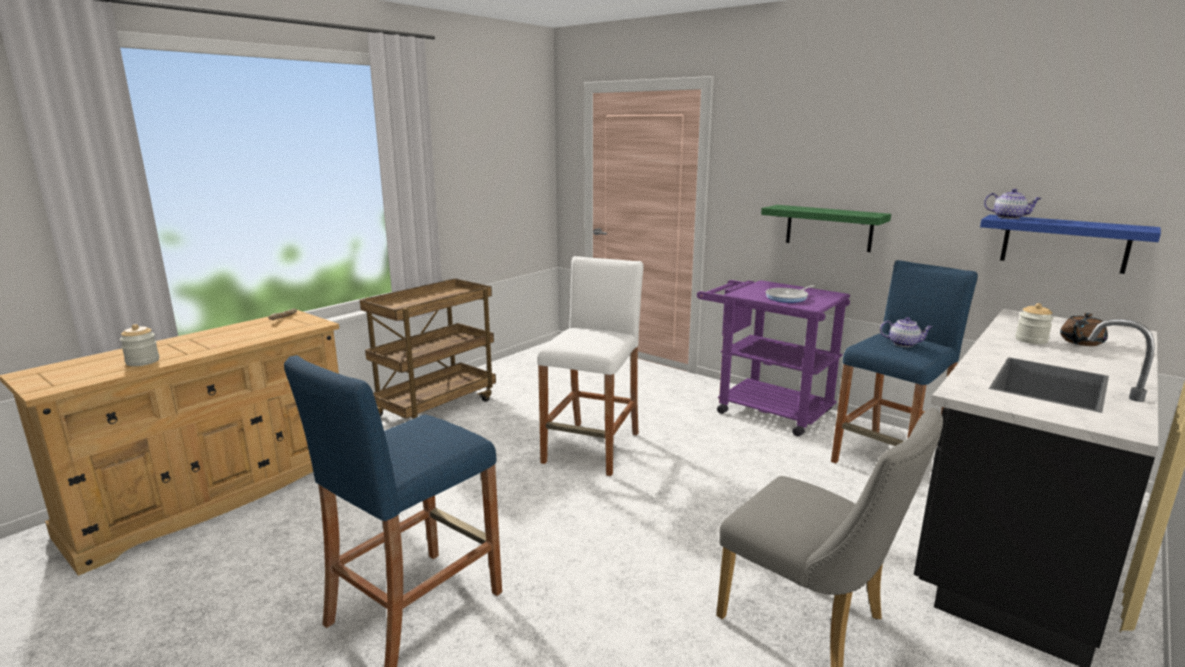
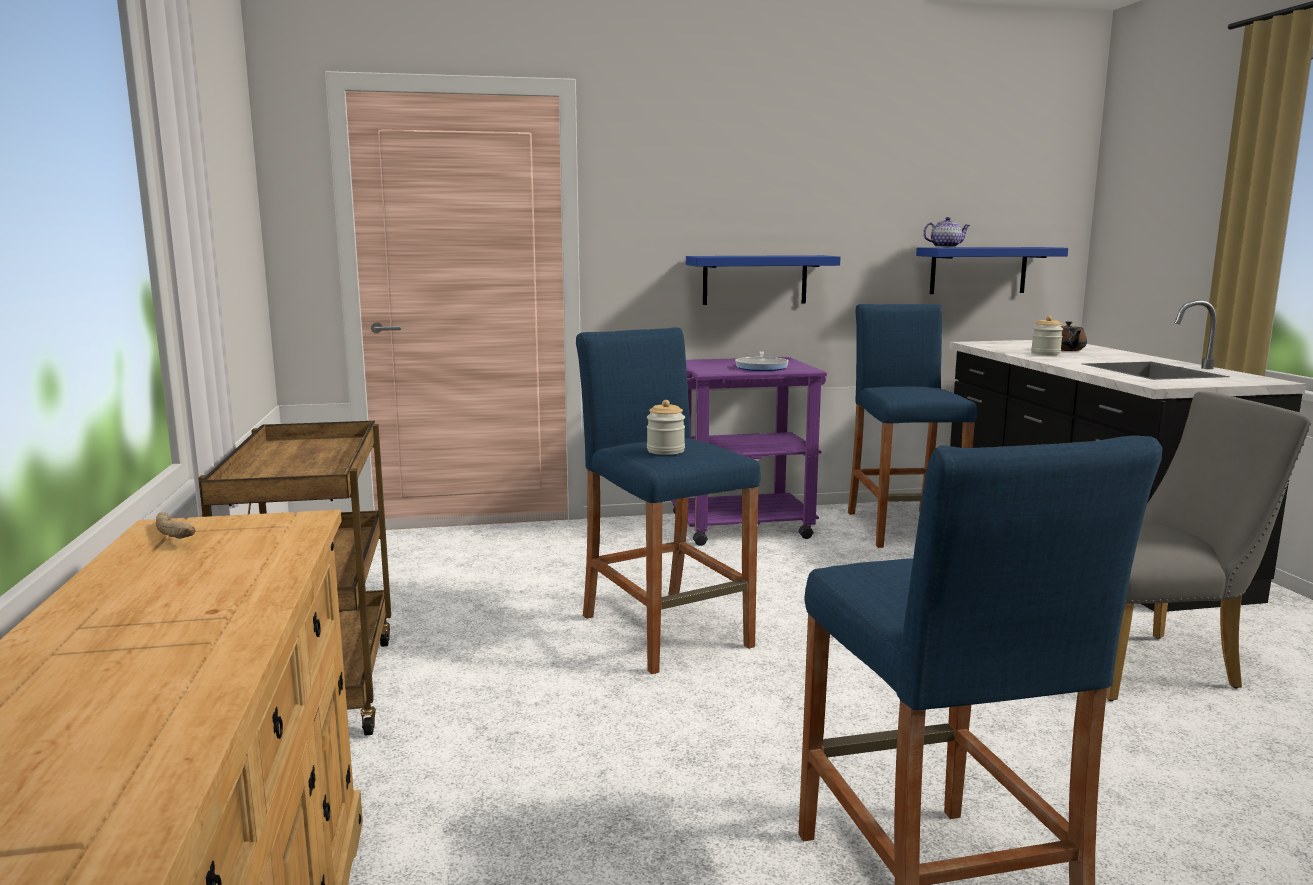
camera: 50 degrees left, 5 degrees down
jar [120,324,159,366] -> jar moved to [647,400,685,455]
white stool [537,256,644,476] -> blue stool [576,327,761,674]
green shelf [761,205,891,252] -> blue shelf [686,255,841,305]
teapot [880,317,932,347] -> none

